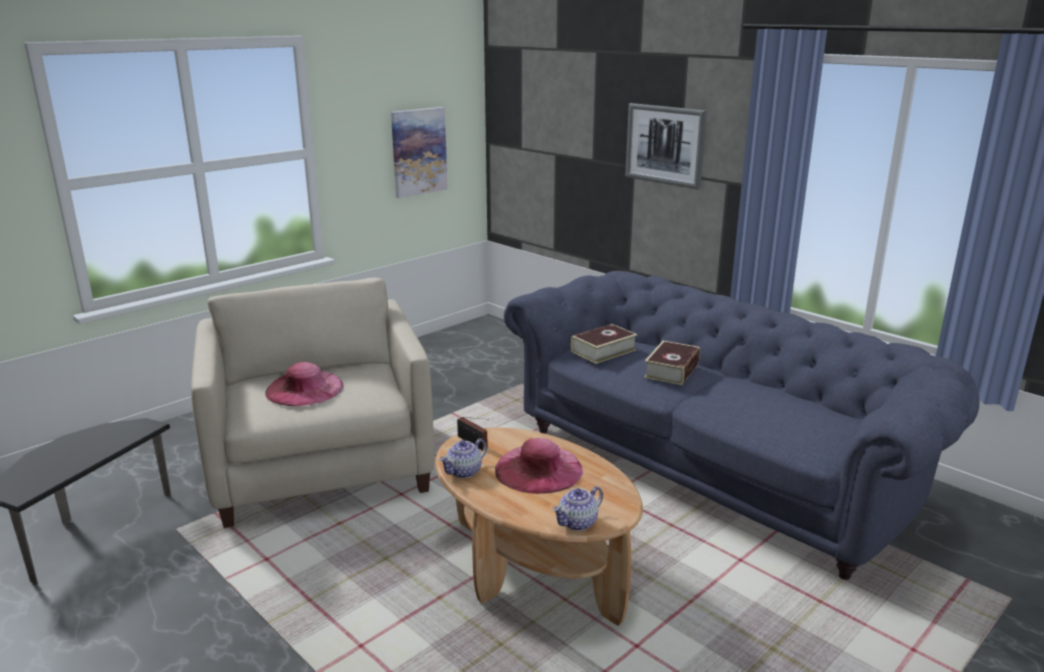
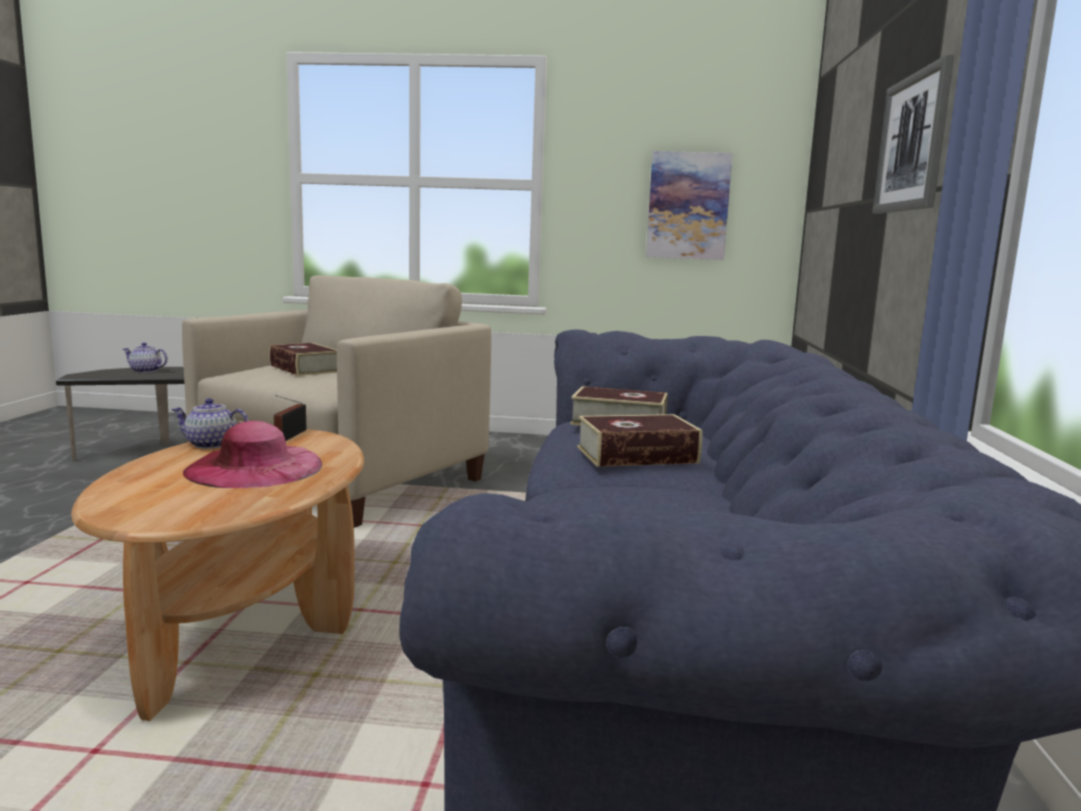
camera: 50 degrees right, 10 degrees down
pink hat [265,362,344,406] -> book [269,343,337,376]
teapot [552,486,603,531] -> teapot moved to [123,343,168,373]

